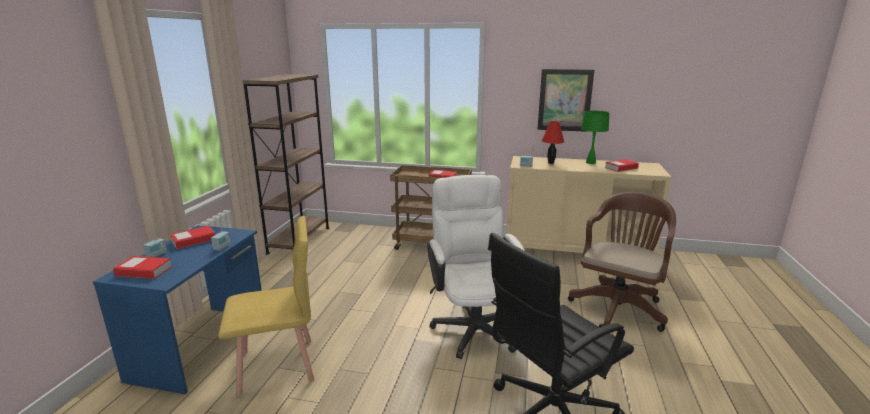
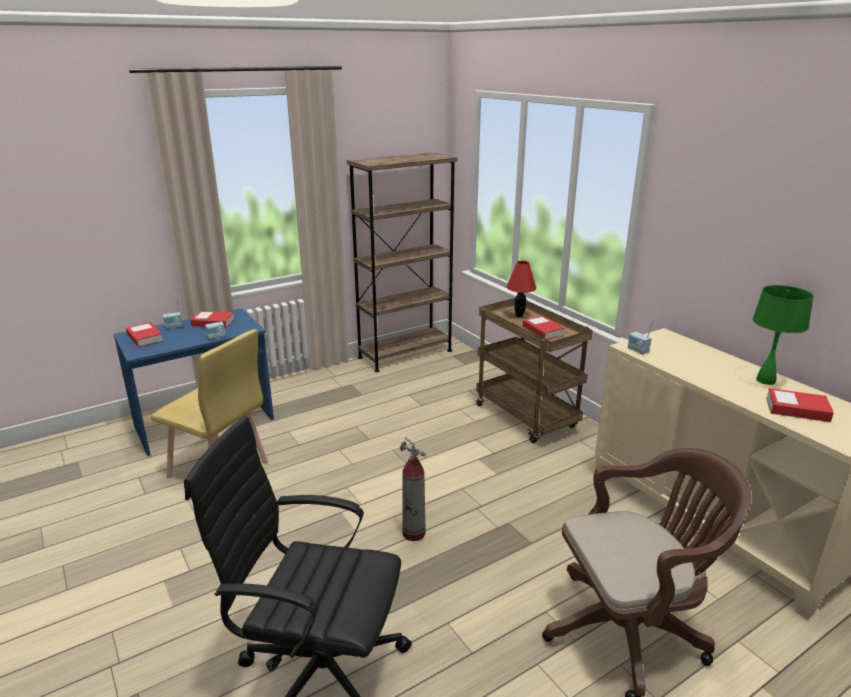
camera: 45 degrees right, 5 degrees up
white office chair [427,175,525,359] -> fire extinguisher [400,437,426,541]
picture [537,69,594,132] -> none
red table lamp [542,121,564,164] -> red table lamp moved to [506,261,536,317]

